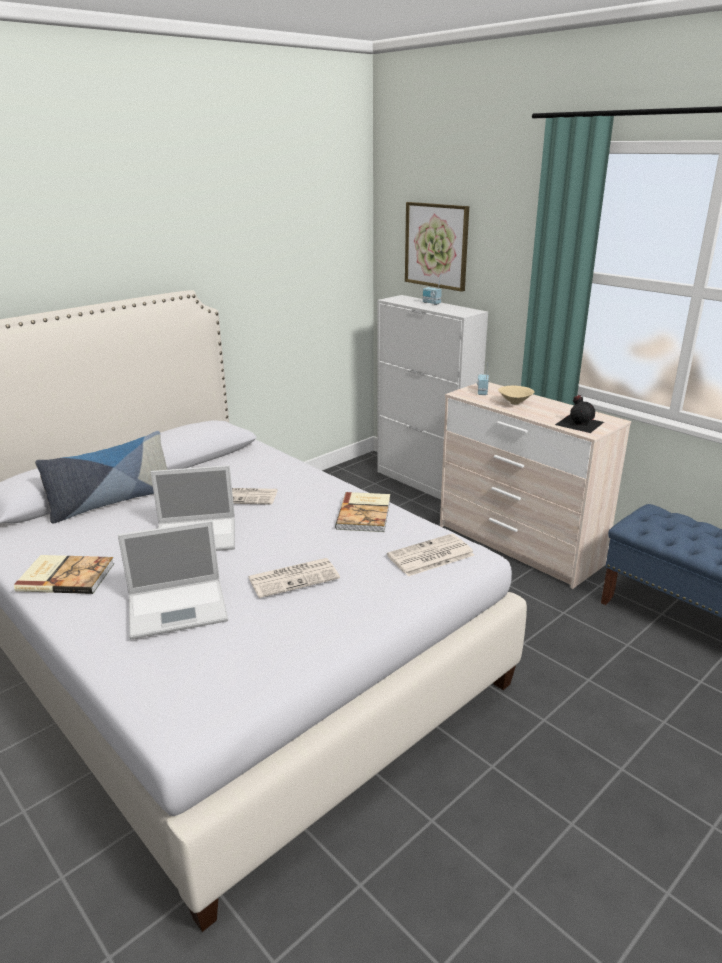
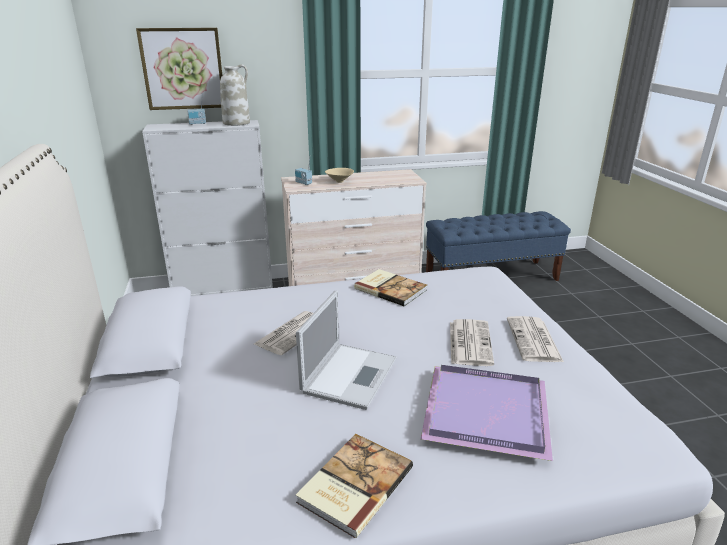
camera: 60 degrees left, 0 degrees up
pillow [35,431,168,524] -> none
laptop [118,520,228,639] -> purple tray [421,365,553,461]
newspaper [387,534,474,576] -> newspaper moved to [507,316,564,362]
black bottle [555,395,604,433] -> none
none -> white vase [220,64,250,126]

